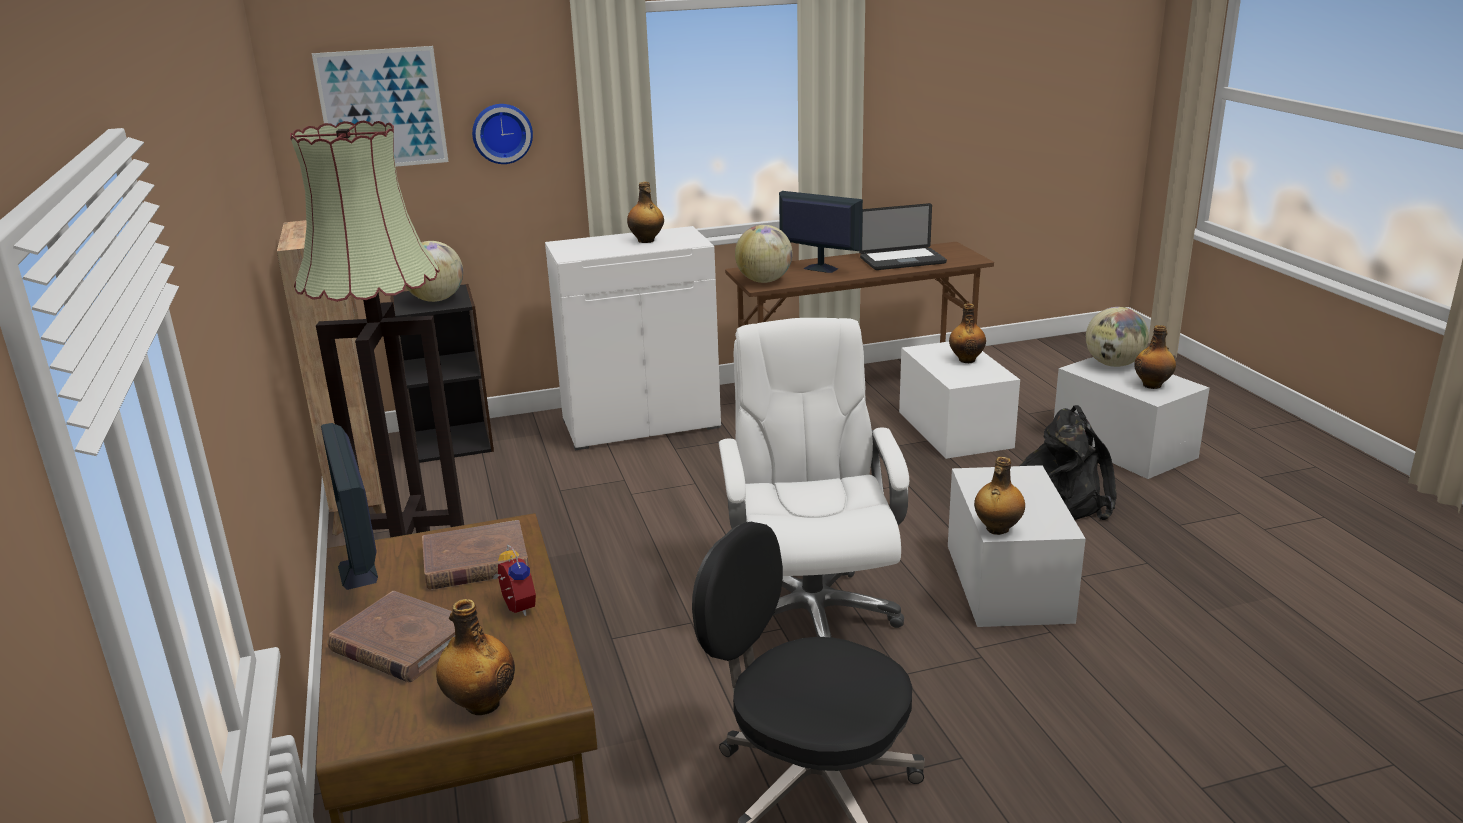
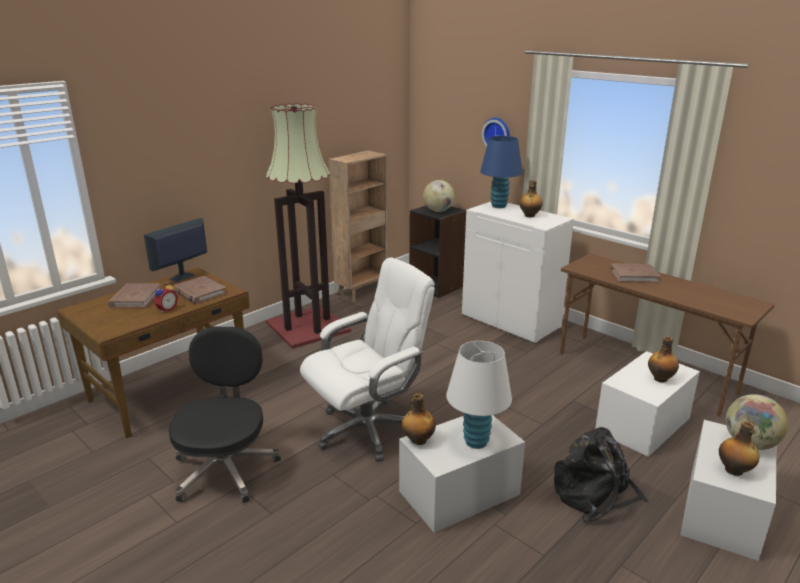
camera: 60 degrees right, 0 degrees up
picture [312,46,449,167] -> none
bottle [436,599,515,715] -> none
globe [735,225,793,283] -> none
monitor [779,191,863,273] -> brown book [610,264,661,283]
laptop [859,203,947,270] -> none
none -> white table lamp [446,341,512,449]
none -> blue table lamp [480,136,522,208]

